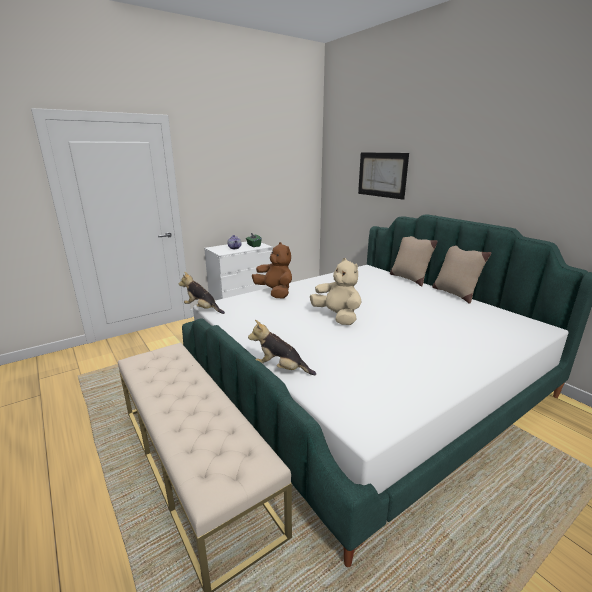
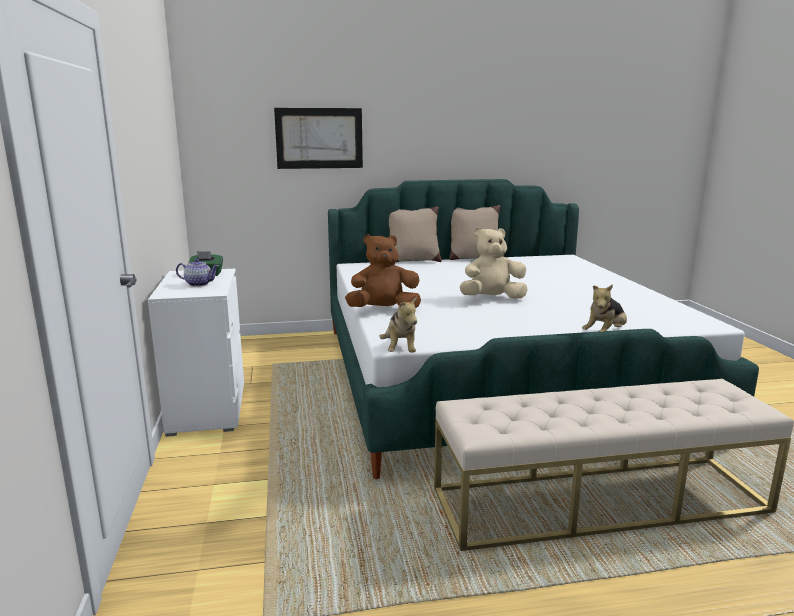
camera: 65 degrees left, 5 degrees down
plush toy [179,272,225,314] -> plush toy turned 60 degrees counterclockwise [379,296,417,353]

